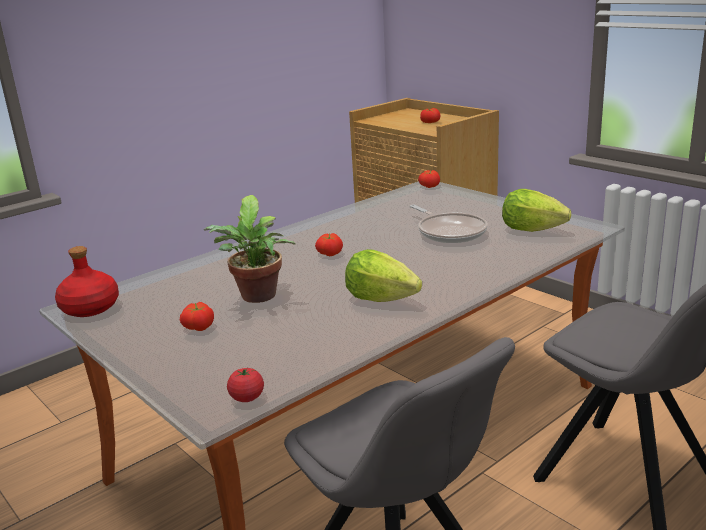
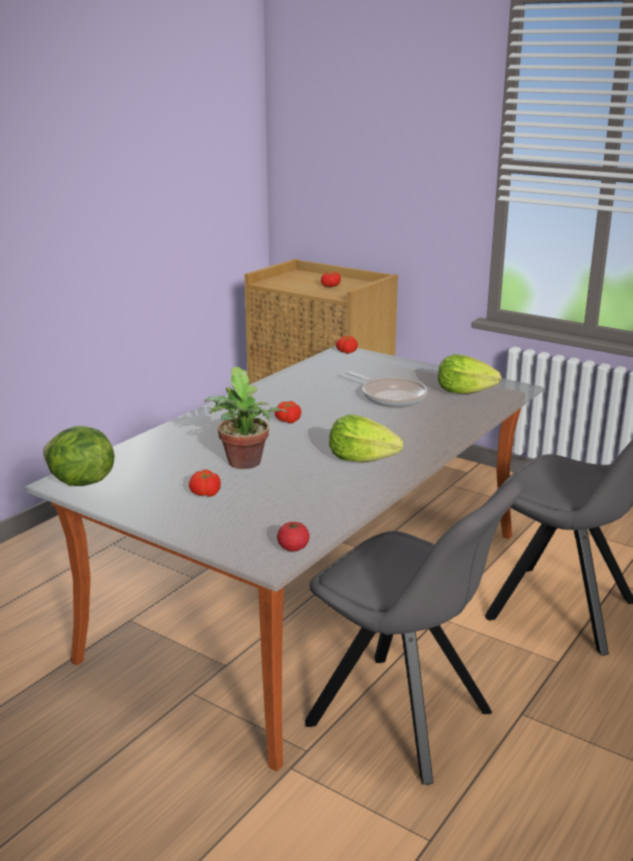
camera: 15 degrees left, 0 degrees up
red bottle [55,246,119,317] -> lettuce [43,426,114,486]

